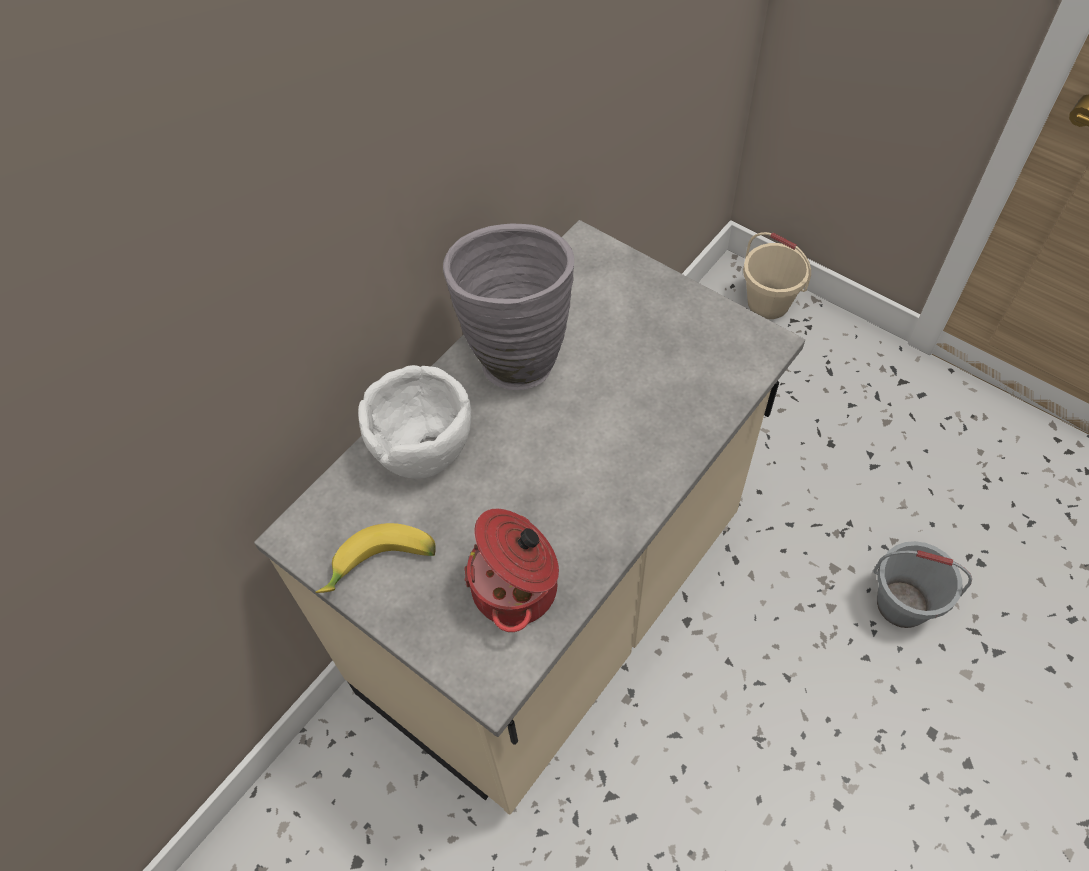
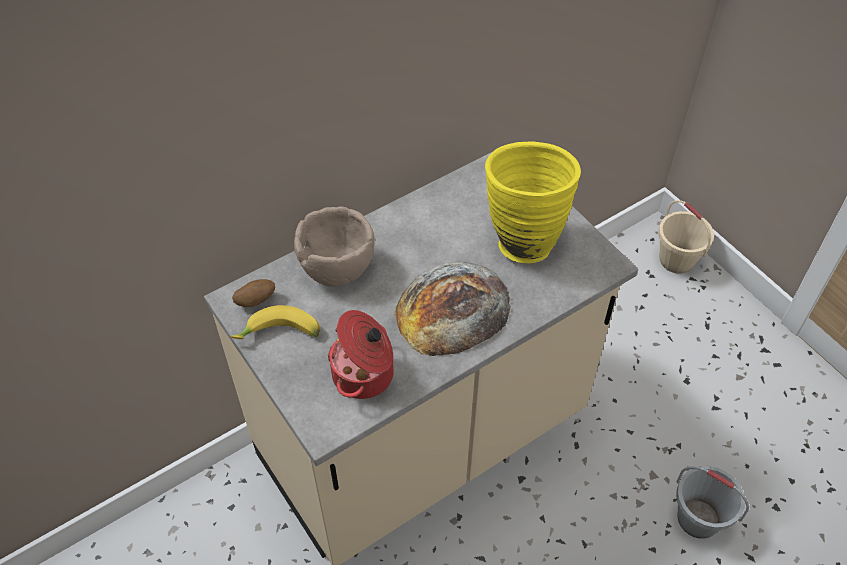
camera: 15 degrees right, 5 degrees down
white bowl [358,365,471,479] -> brown bowl [294,206,375,287]
grey vase [443,223,575,390] -> none
none -> potato [232,279,275,307]
none -> bread [394,262,511,356]
none -> yellow vase [485,142,581,263]

